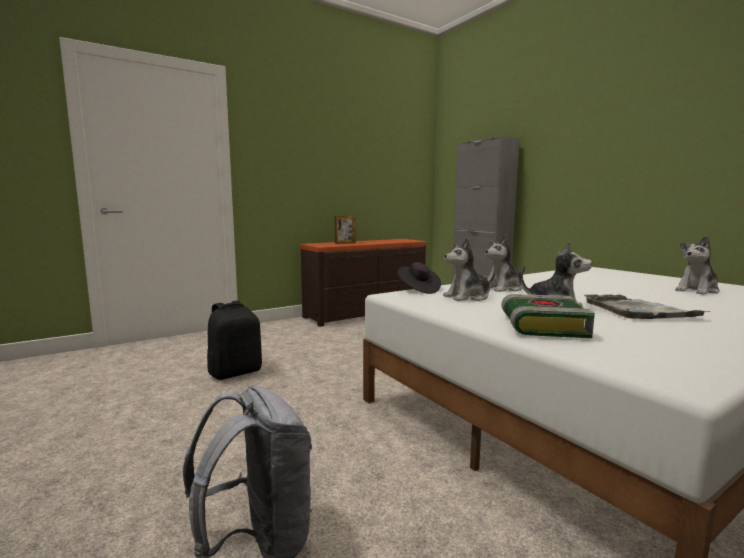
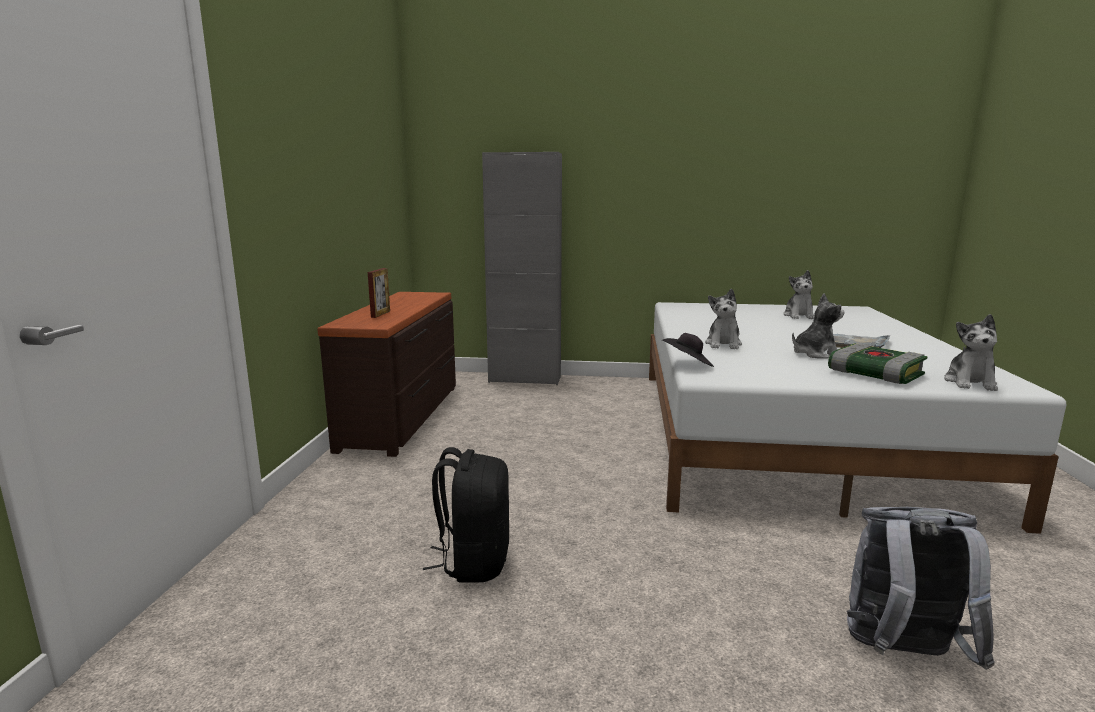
camera: 50 degrees left, 5 degrees up
plush toy [443,238,495,301] -> plush toy moved to [944,314,998,391]

